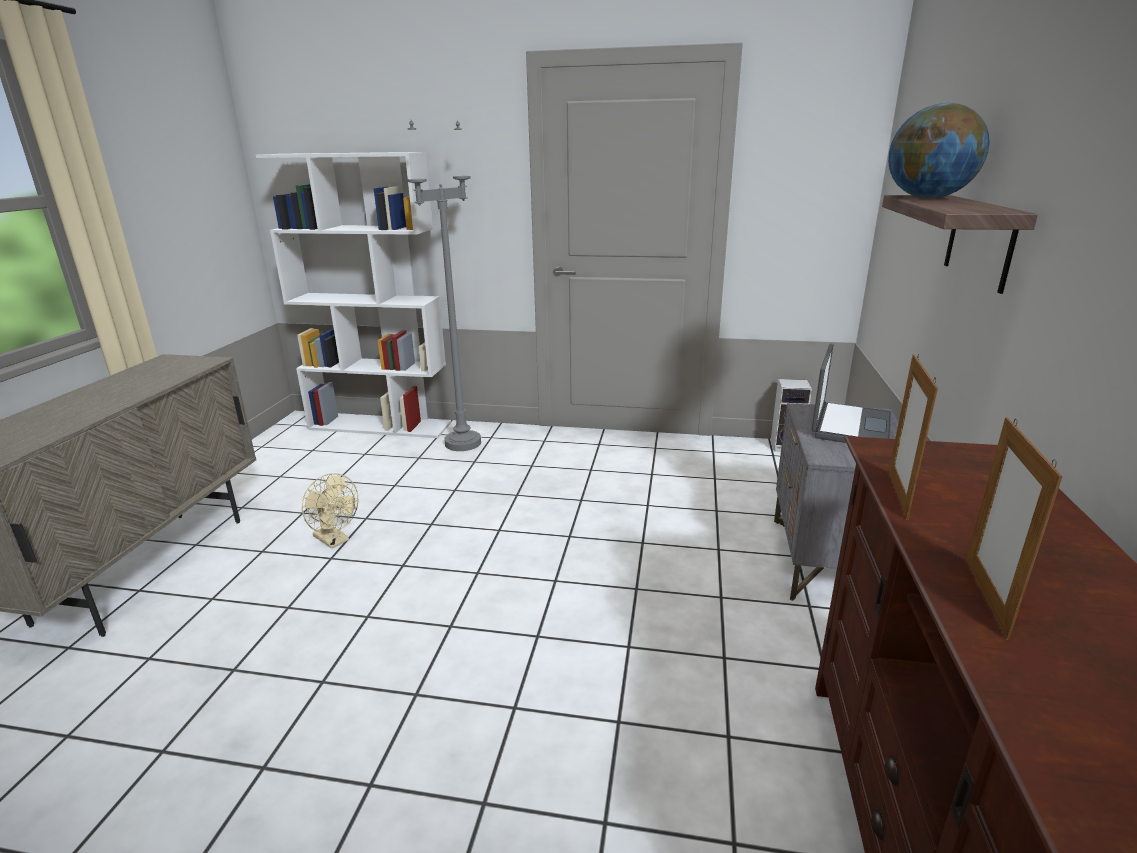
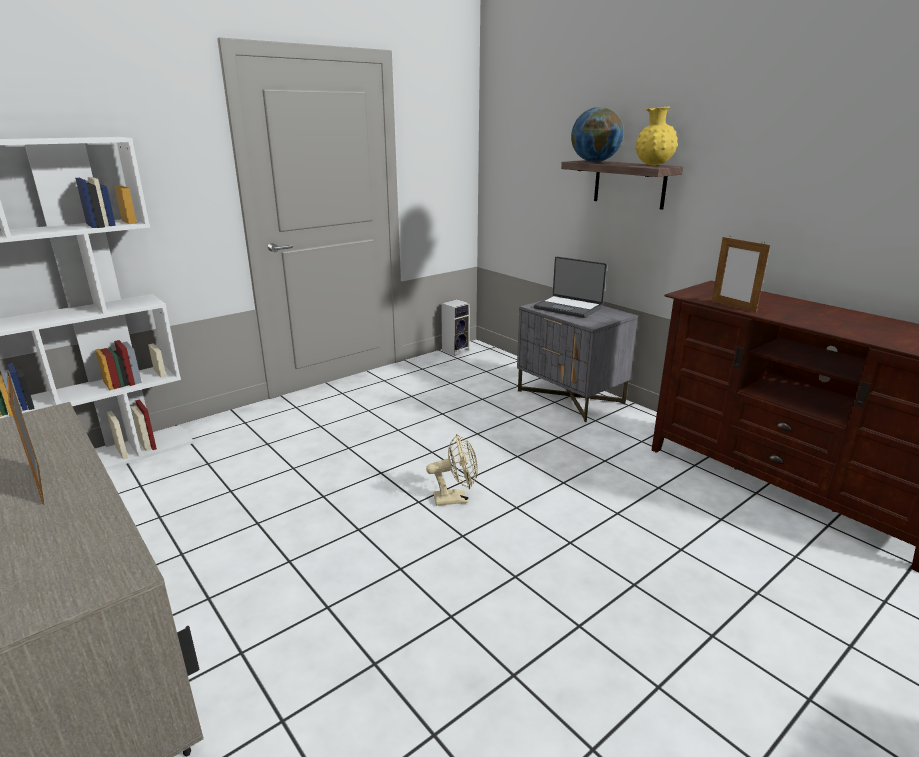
camera: 50 degrees left, 0 degrees up
beige fan [302,473,358,548] -> beige fan moved to [426,434,478,506]
grey floor lamp [408,120,481,451] -> none
laptop [811,344,891,443] -> laptop turned 150 degrees clockwise [534,256,607,318]
picture frame [966,417,1063,640] -> picture frame moved to [7,372,44,505]
none -> yellow vase [635,106,678,166]

